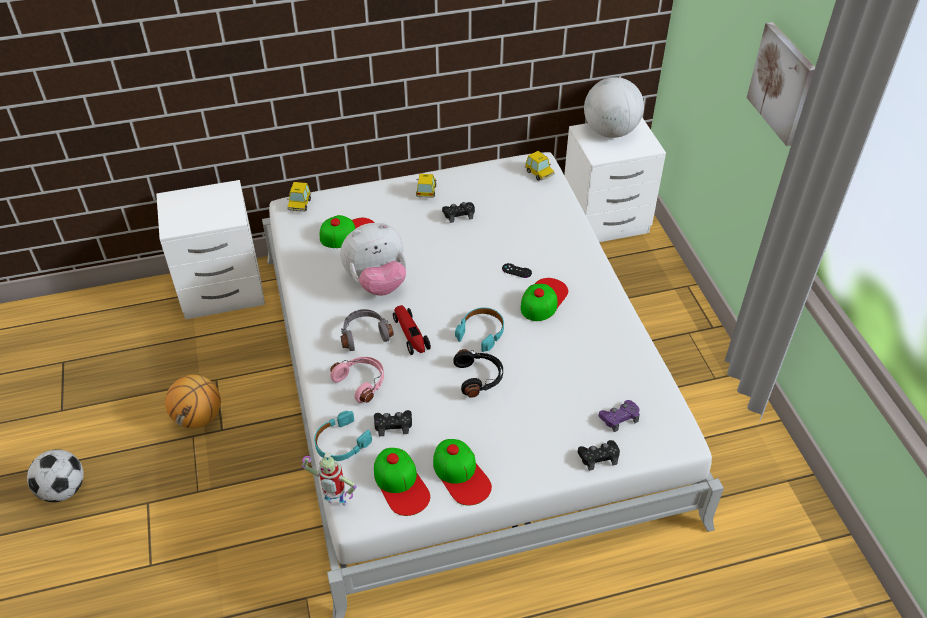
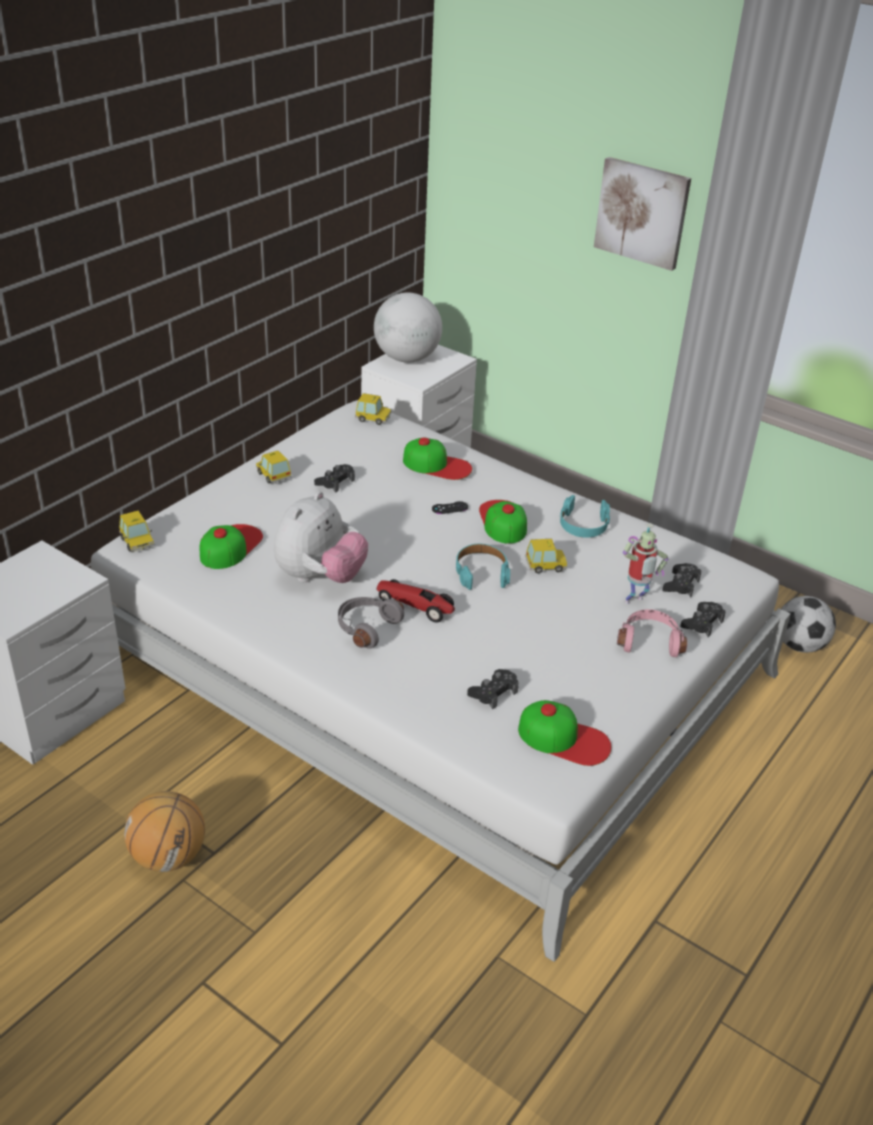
camera: 40 degrees left, 10 degrees down
football [27,449,83,502] -> football moved to [781,596,836,653]
toy robot [302,452,357,506] -> toy robot moved to [623,523,668,604]
turquoise headphones [314,411,372,461] -> turquoise headphones moved to [560,495,610,538]
pink headphones [330,357,384,403] -> pink headphones moved to [617,609,687,657]
cap [433,439,492,506] -> cap moved to [403,437,472,480]
black headphones [453,349,503,398] -> none
purple game controller [599,400,640,432] -> black game controller [662,563,701,597]
none -> toy car [525,539,567,573]

